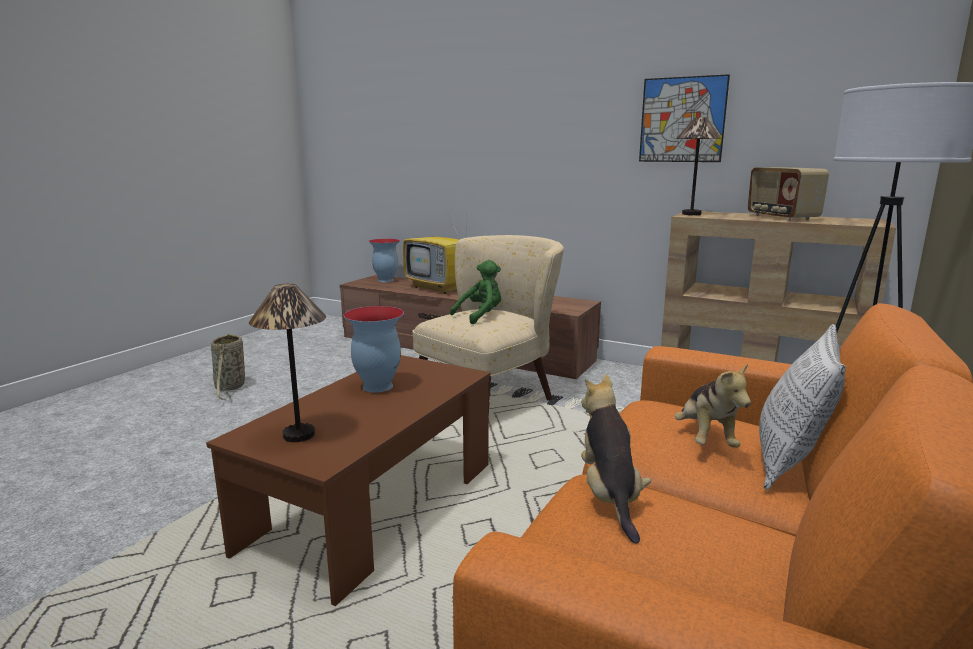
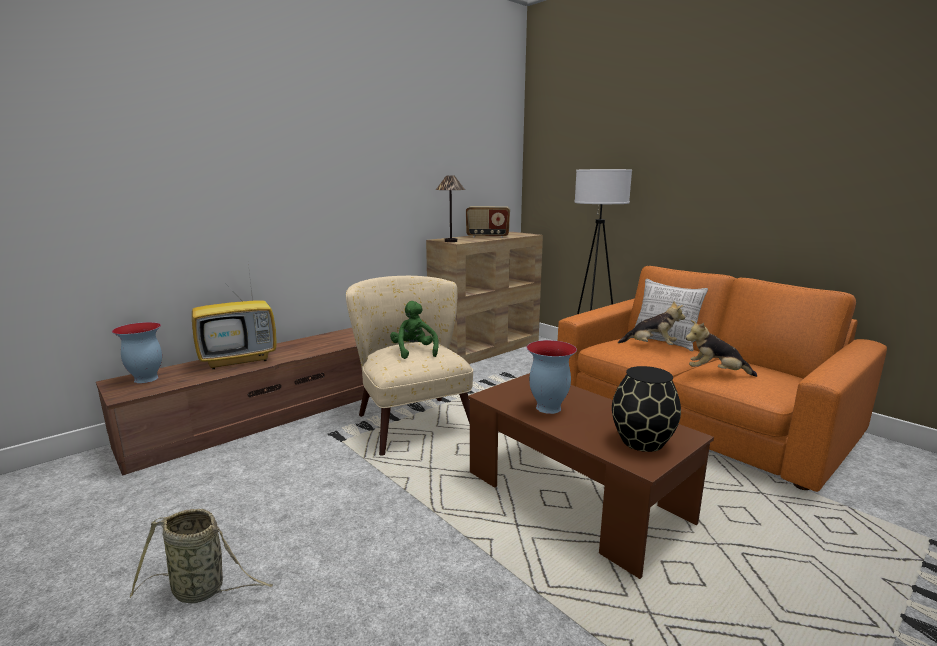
camera: 70 degrees left, 0 degrees up
table lamp [249,284,326,442] -> black vase [612,366,681,452]
picture [639,74,730,162] -> none

